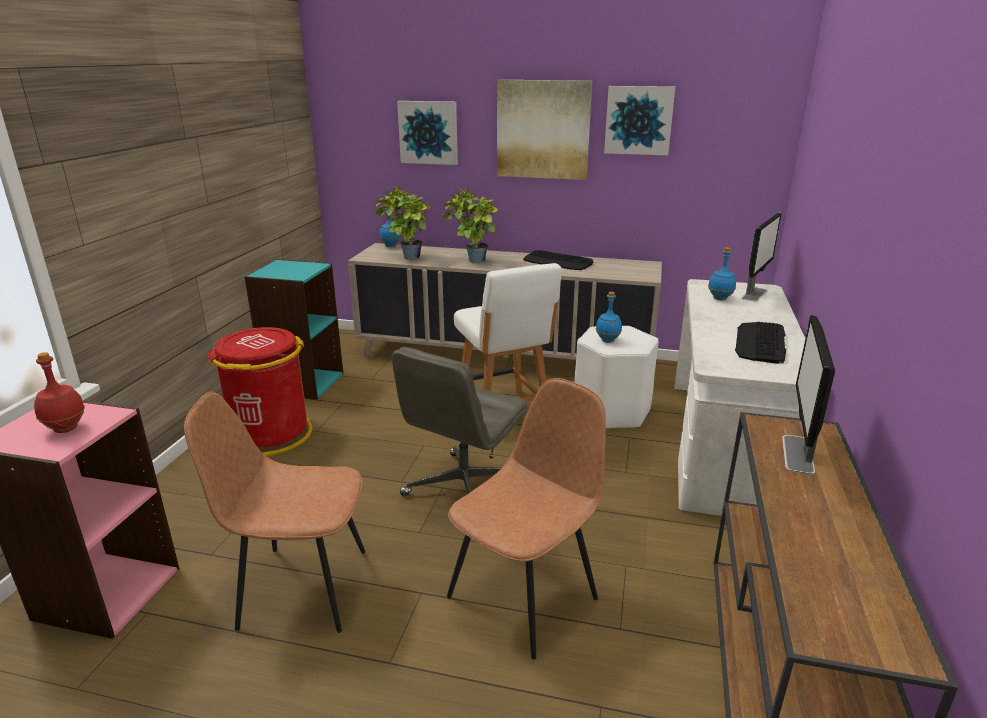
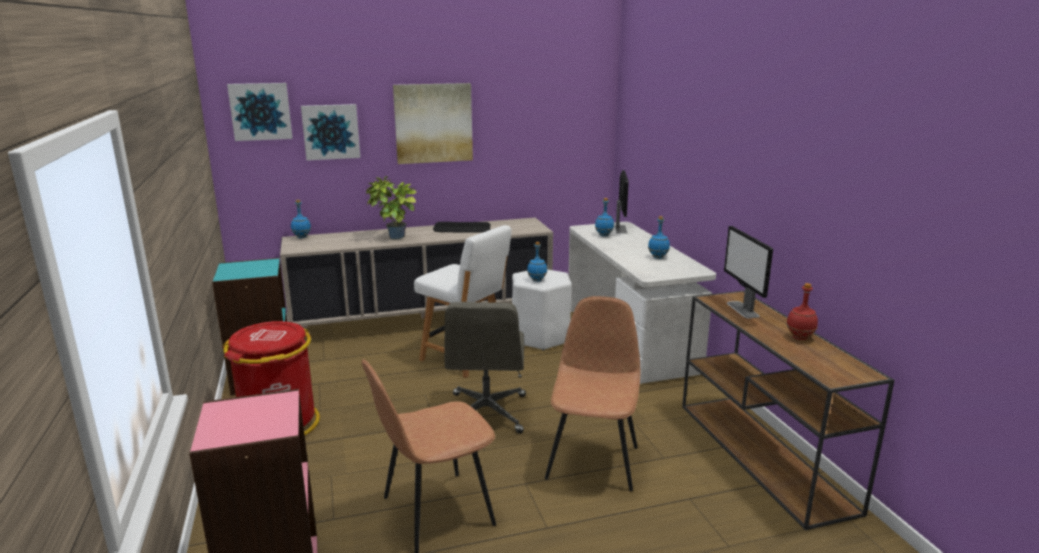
camera: 30 degrees left, 5 degrees down
red bottle [34,352,85,433] -> red bottle moved to [786,283,818,340]
potted plant [375,186,431,259] -> none
picture [604,86,675,155] -> picture moved to [227,83,293,141]
keyboard [735,322,786,364] -> blue bottle [648,216,670,259]

